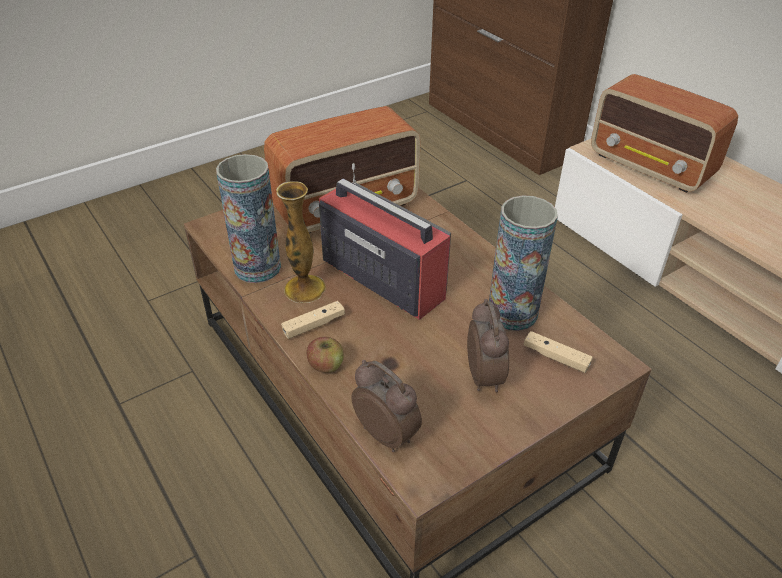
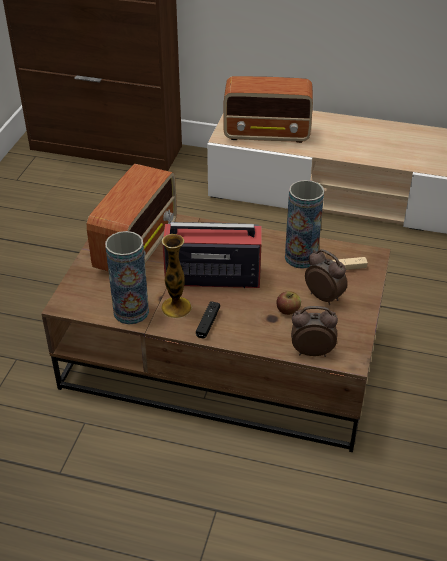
camera: 40 degrees left, 0 degrees up
beige game controller [281,301,345,339] -> black game controller [196,301,220,339]
apple [307,337,344,373] -> apple moved to [277,291,301,315]

